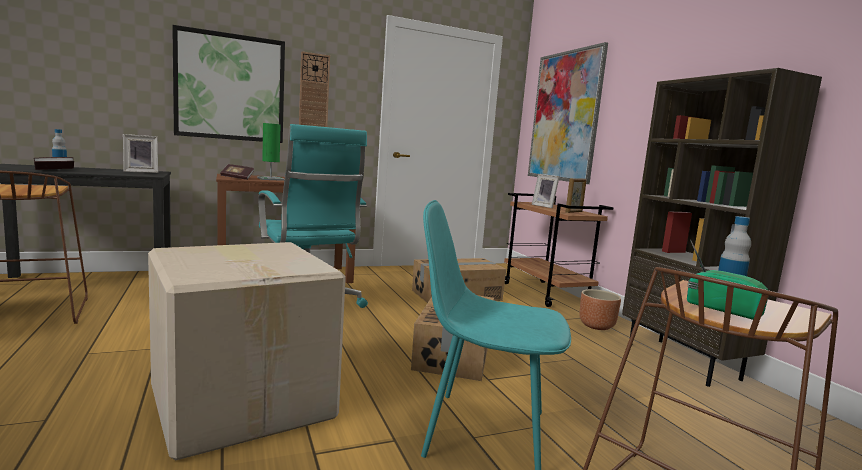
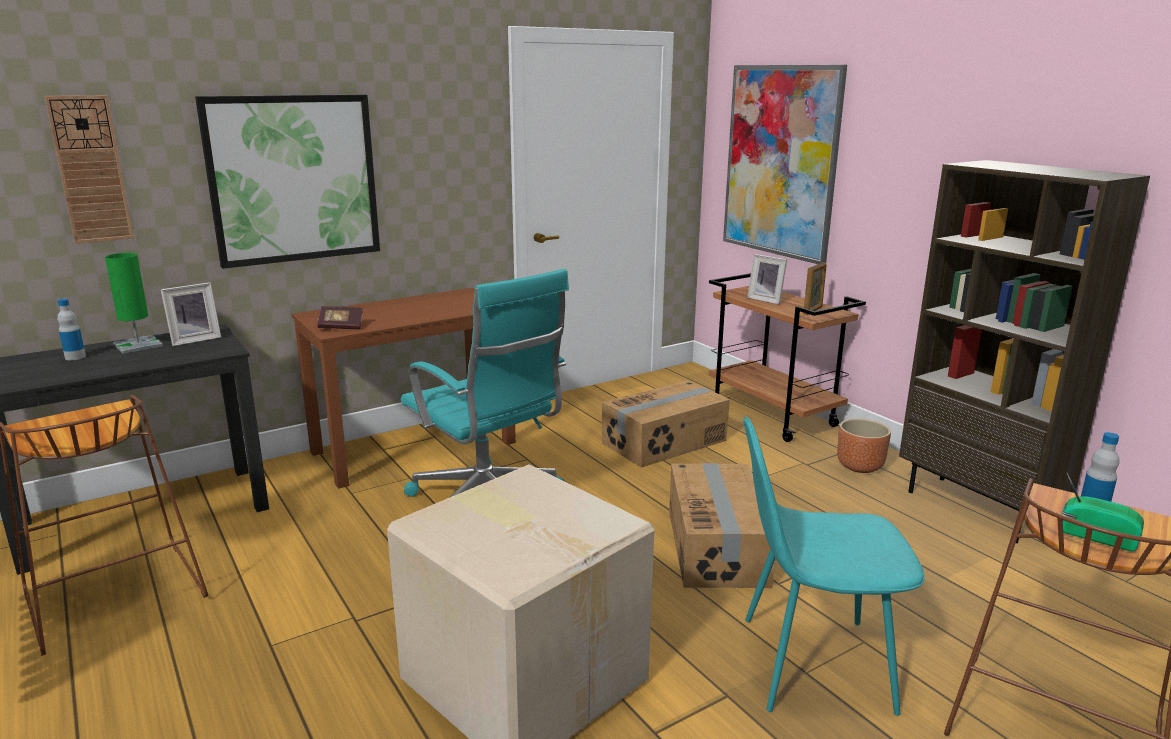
camera: 10 degrees left, 10 degrees up
book [34,157,74,170] -> none
green table lamp [257,123,284,181] -> green table lamp moved to [105,253,163,354]
wall clock [299,51,330,127] -> wall clock moved to [44,95,134,244]

